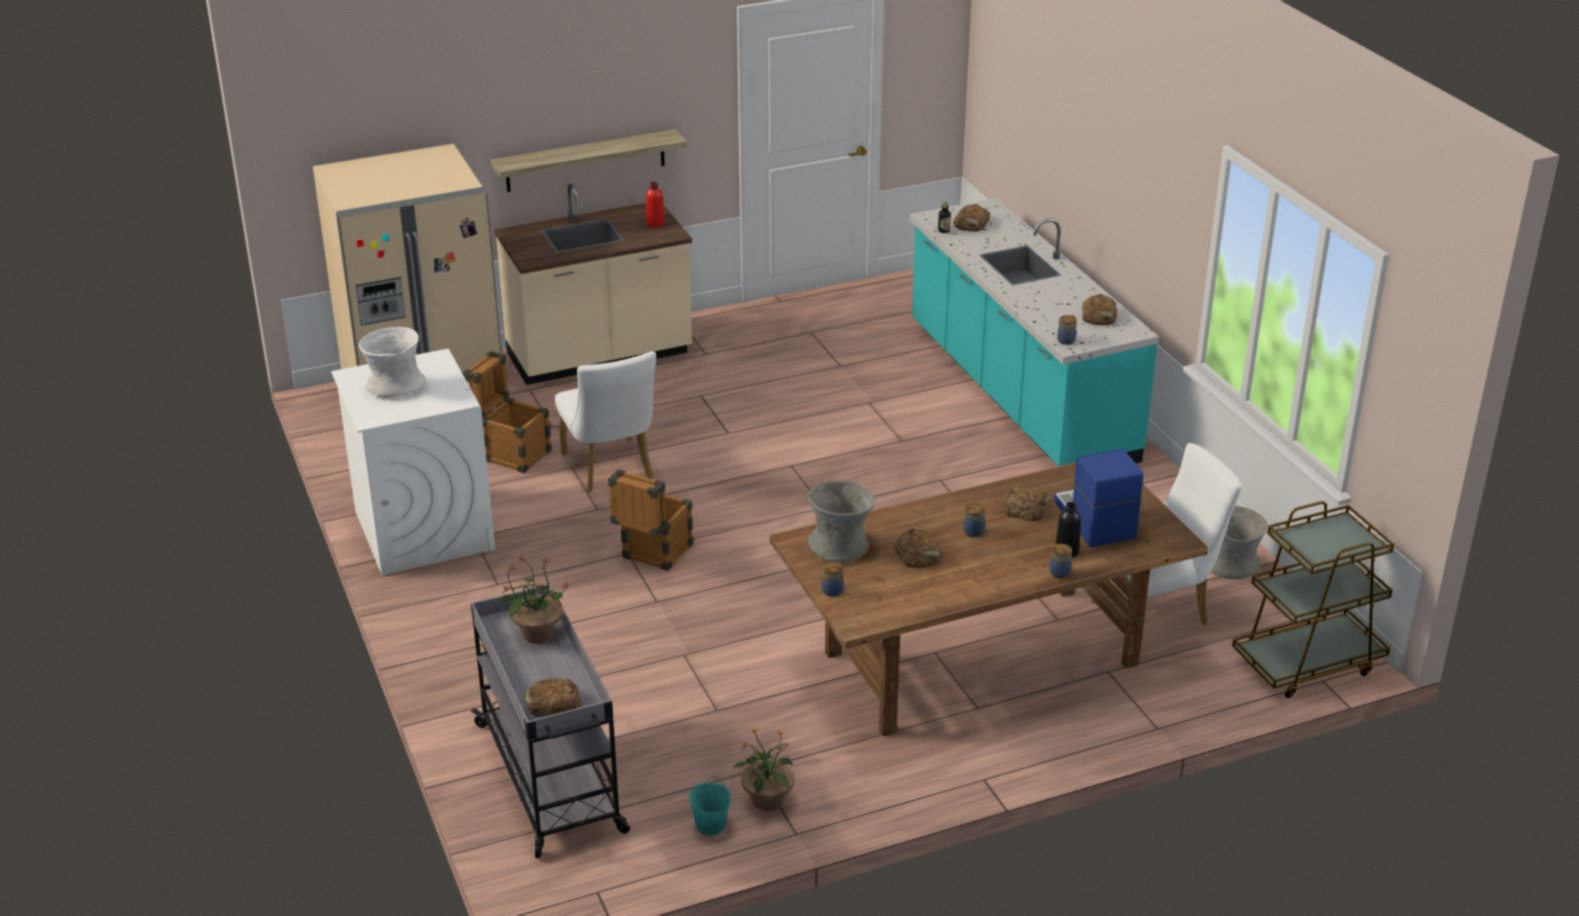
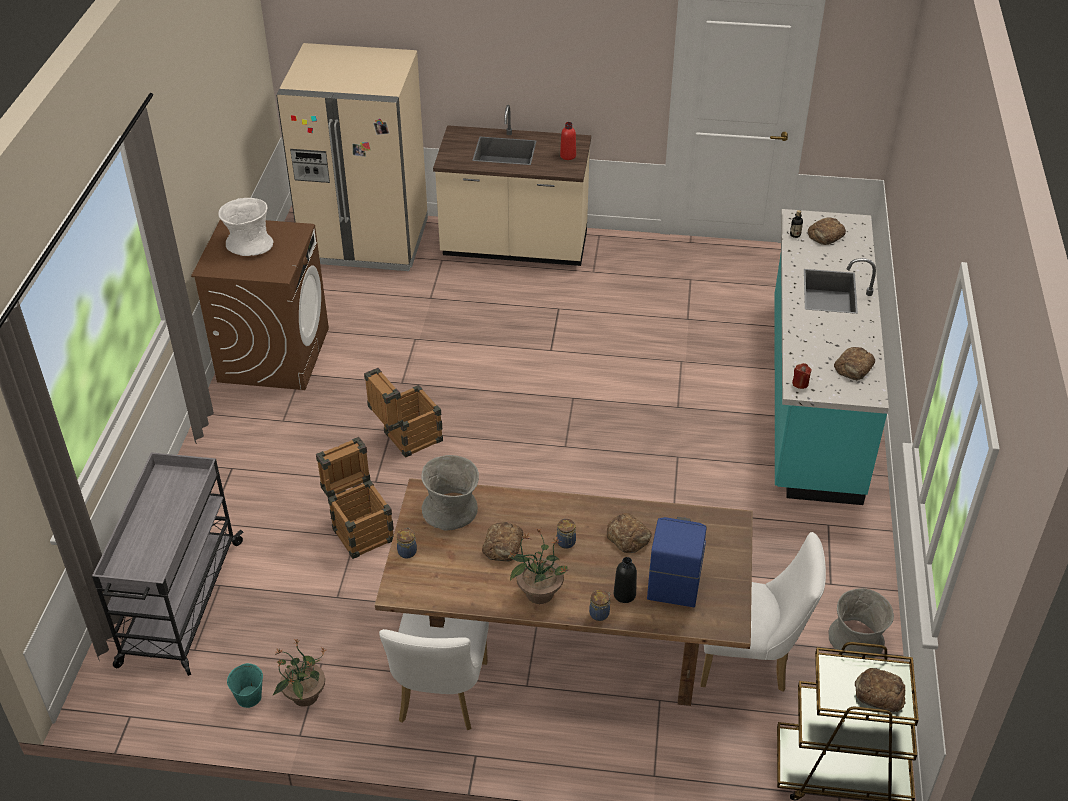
camera: 30 degrees right, 10 degrees up
white washing machine [331,349,495,575] -> brown washing machine [191,219,329,390]
crate [462,351,552,473] -> crate moved to [316,437,394,559]
shelf [491,129,687,192] -> none
potted plant [494,555,570,644] -> potted plant moved to [508,528,568,604]
bread [525,678,583,717] -> bread moved to [855,668,906,712]
white chair [555,351,656,492] -> white chair moved to [379,613,489,730]
jar [1057,315,1077,345] -> red candle [792,363,812,389]

